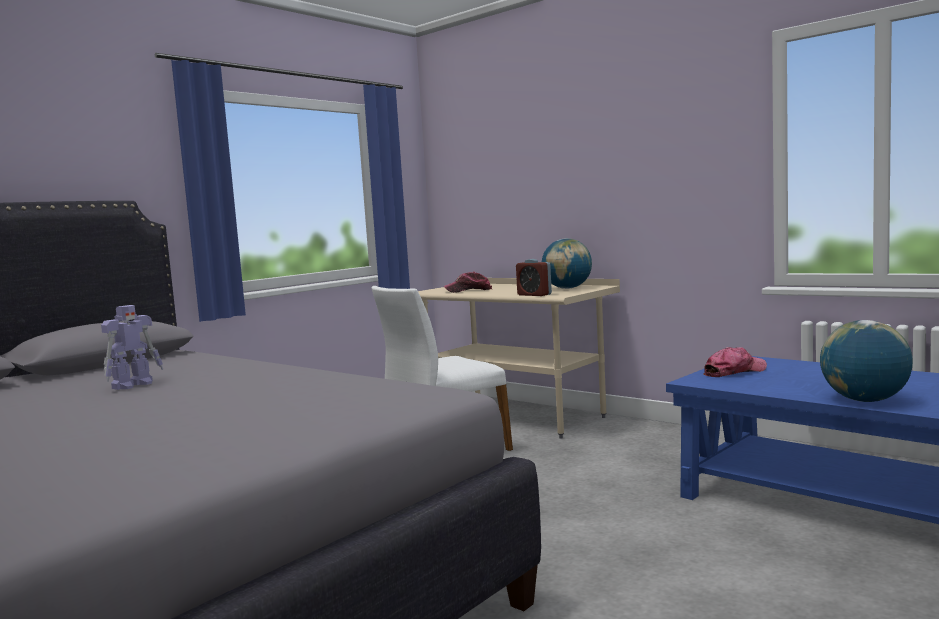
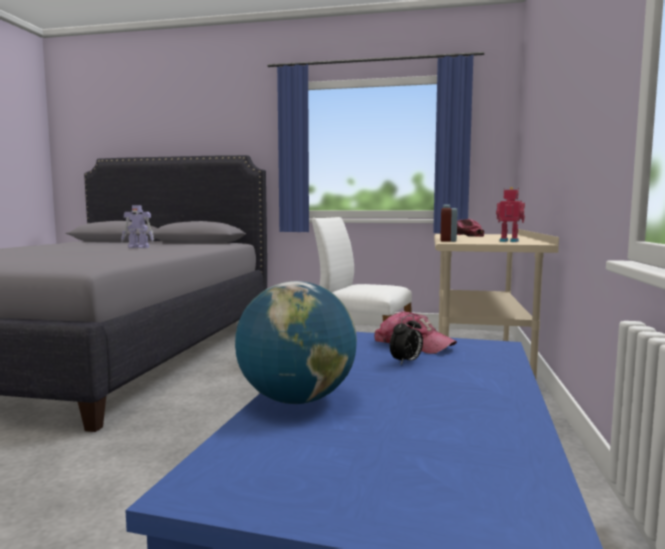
camera: 60 degrees right, 0 degrees up
globe [542,238,592,289] -> toy robot [496,187,525,242]
none -> alarm clock [390,315,423,364]

